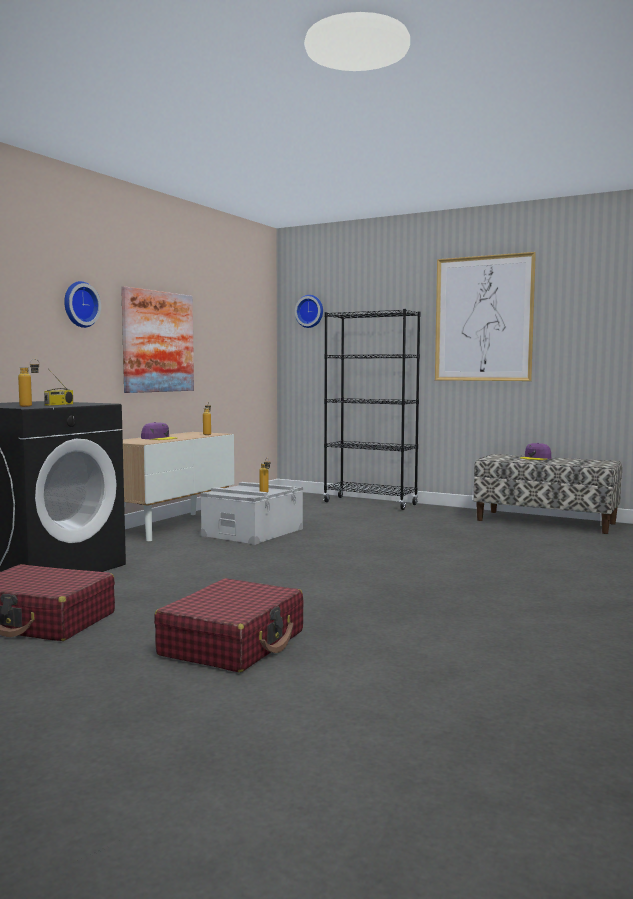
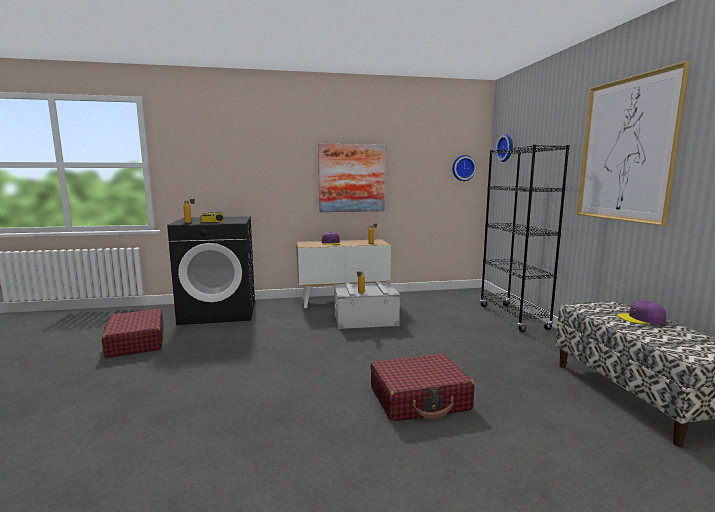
camera: 50 degrees right, 5 degrees up
wall clock [64,281,101,328] -> wall clock moved to [452,155,476,181]
red suitcase [154,578,303,672] -> red suitcase moved to [370,354,474,422]

